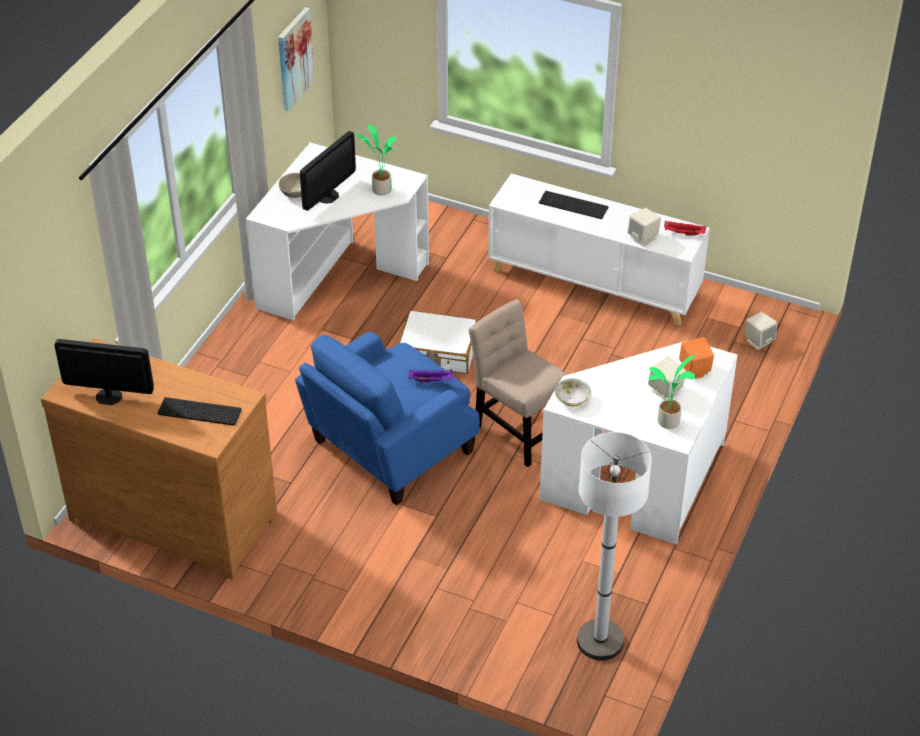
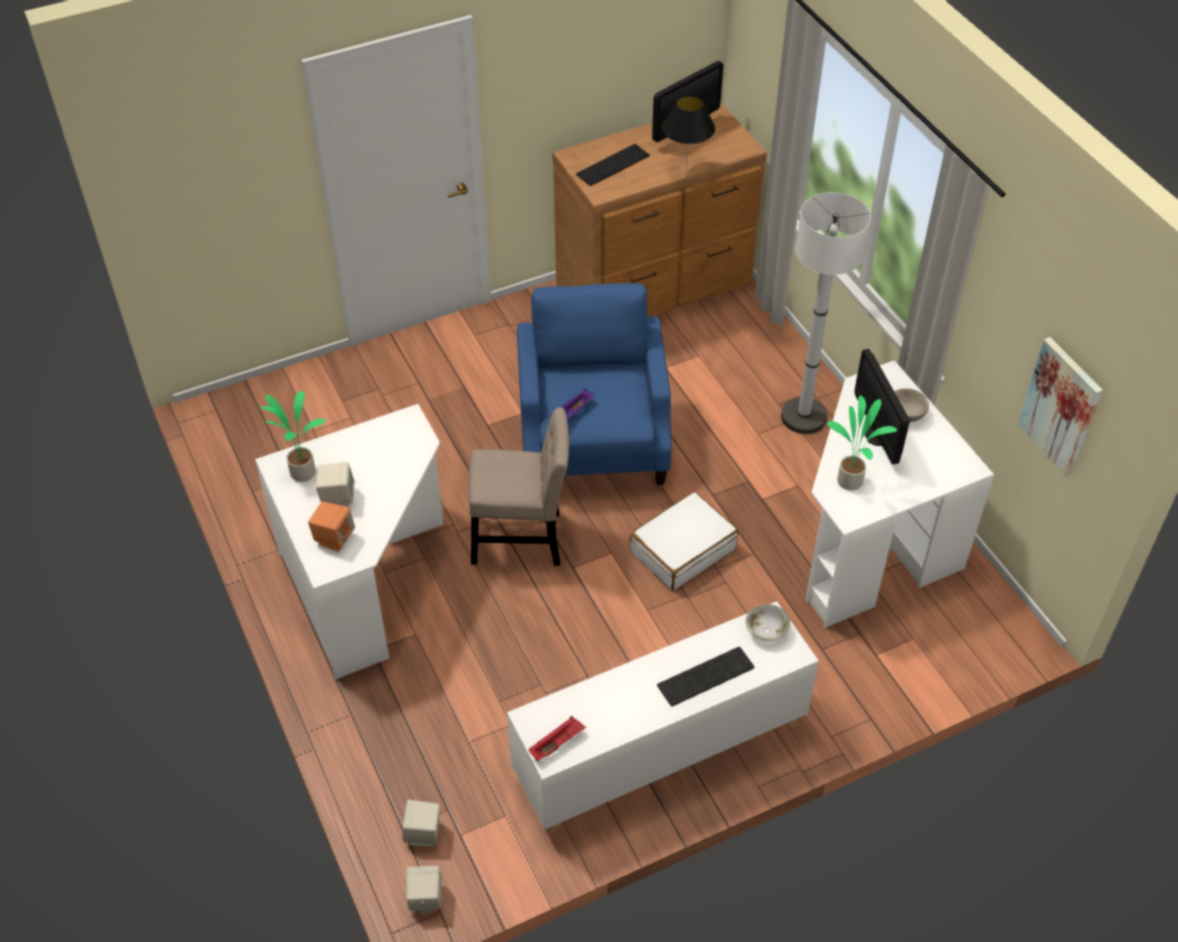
camera: 130 degrees right, 5 degrees up
bowl [555,378,591,407] -> bowl moved to [746,604,790,641]
white floor lamp [577,432,652,660] -> white floor lamp moved to [781,192,871,434]
beige speaker [627,208,661,246] -> beige speaker moved to [406,866,442,913]
none -> black table lamp [662,95,715,169]

